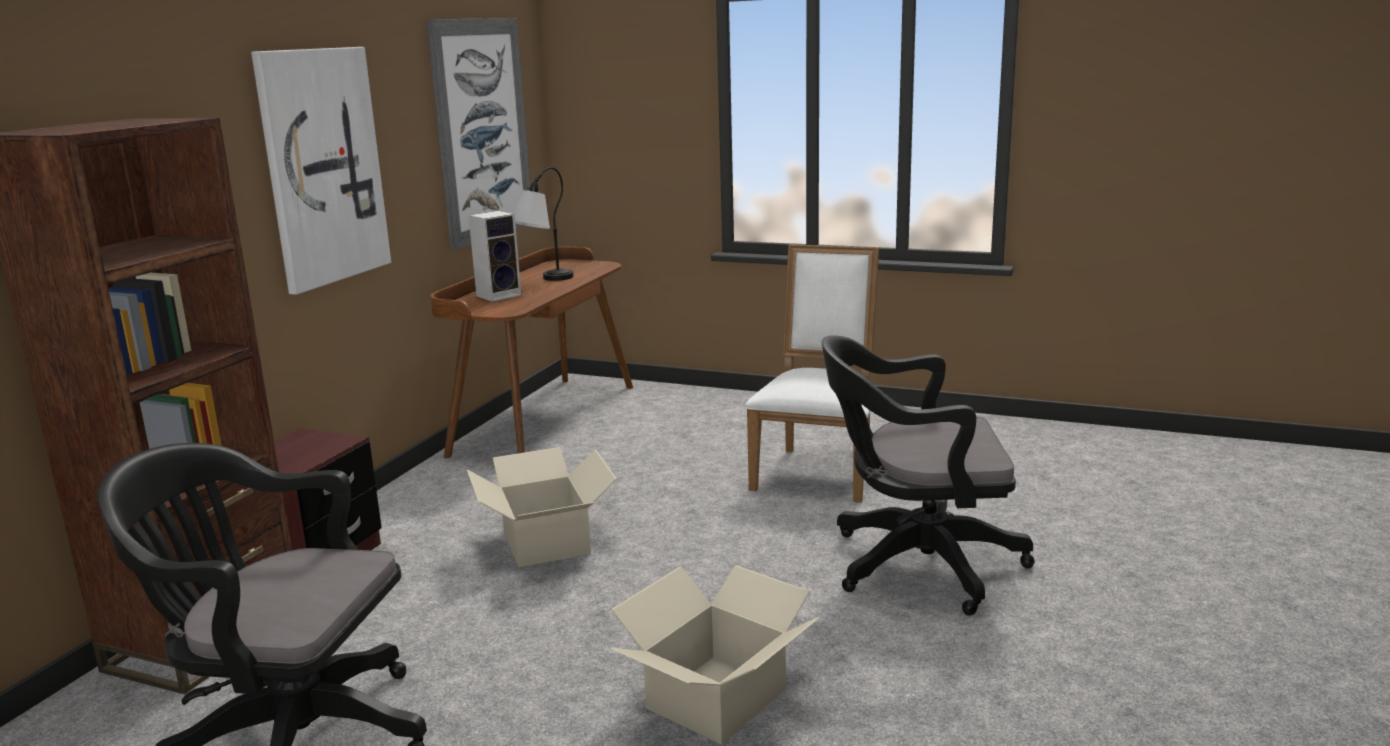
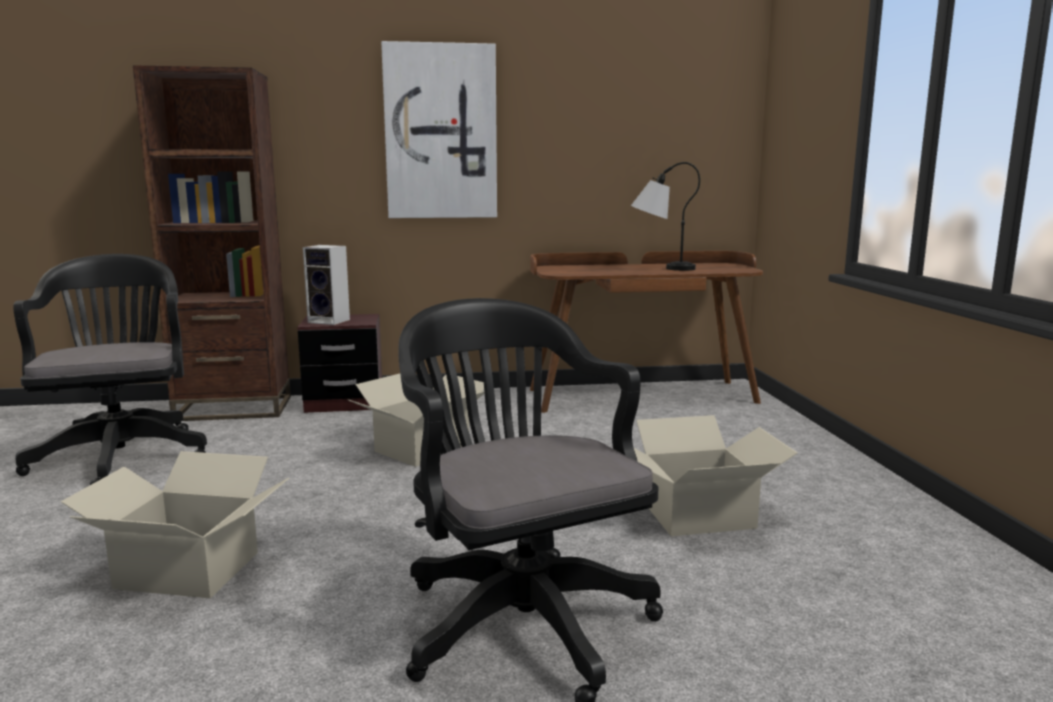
camera: 60 degrees right, 5 degrees down
picture [426,18,530,250] -> none
speaker [468,211,521,302] -> speaker moved to [303,245,350,325]
white chair [745,244,879,503] -> cardboard box [634,415,798,536]

